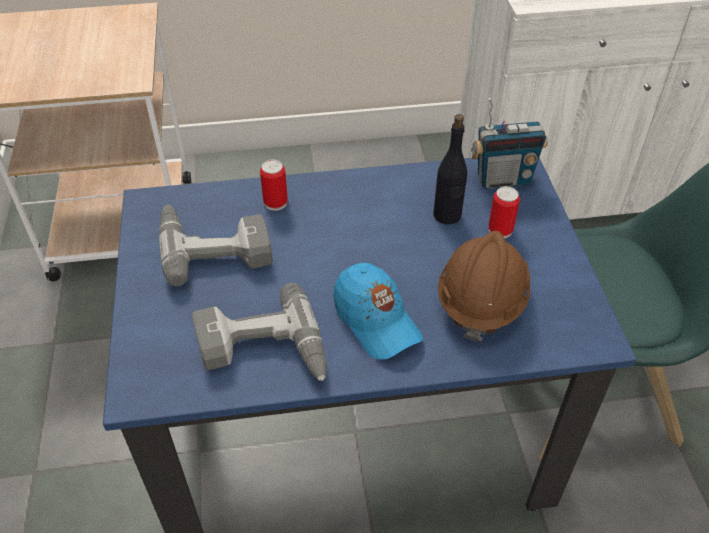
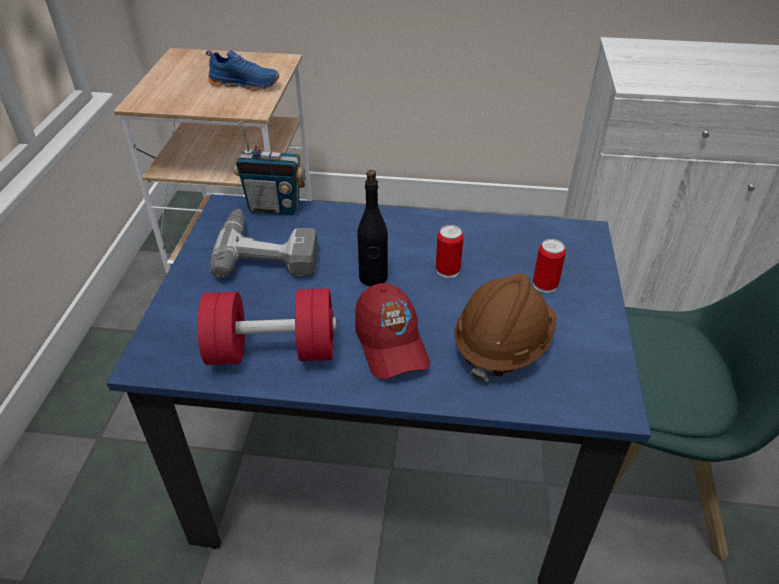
camera: 15 degrees right, 5 degrees down
power drill [192,283,327,381] -> red dumbbell [197,288,337,365]
can [260,159,288,211] -> can moved to [436,225,464,278]
blue cap [334,263,423,360] -> red cap [355,283,430,379]
black bottle [433,114,467,224] -> black bottle moved to [357,170,388,286]
radio [471,98,548,189] -> radio moved to [234,121,306,215]
none -> blue shoe [206,50,279,91]

